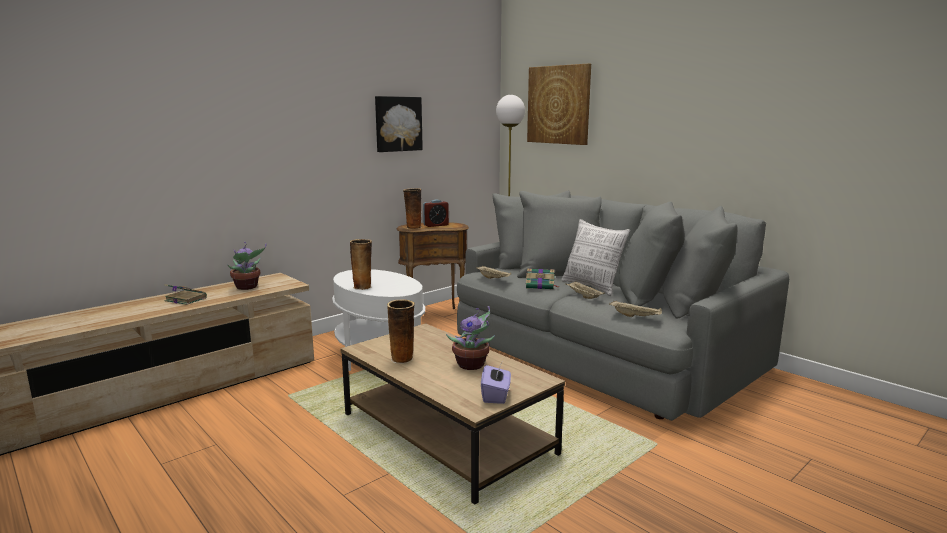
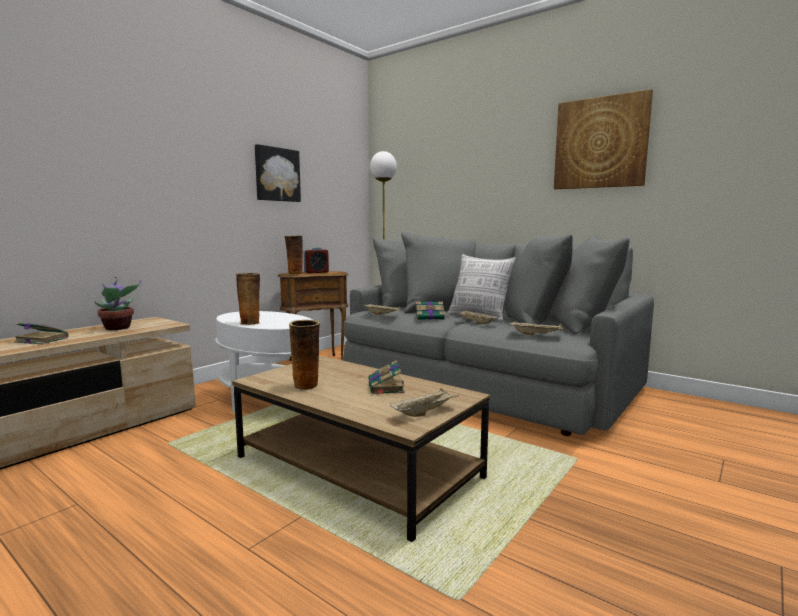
camera: 10 degrees left, 5 degrees down
potted plant [446,306,495,370] -> book [368,360,405,394]
purple tissue box [481,365,511,404] -> beige tray [390,388,459,417]
picture [527,63,591,145] -> picture moved to [554,89,653,189]

